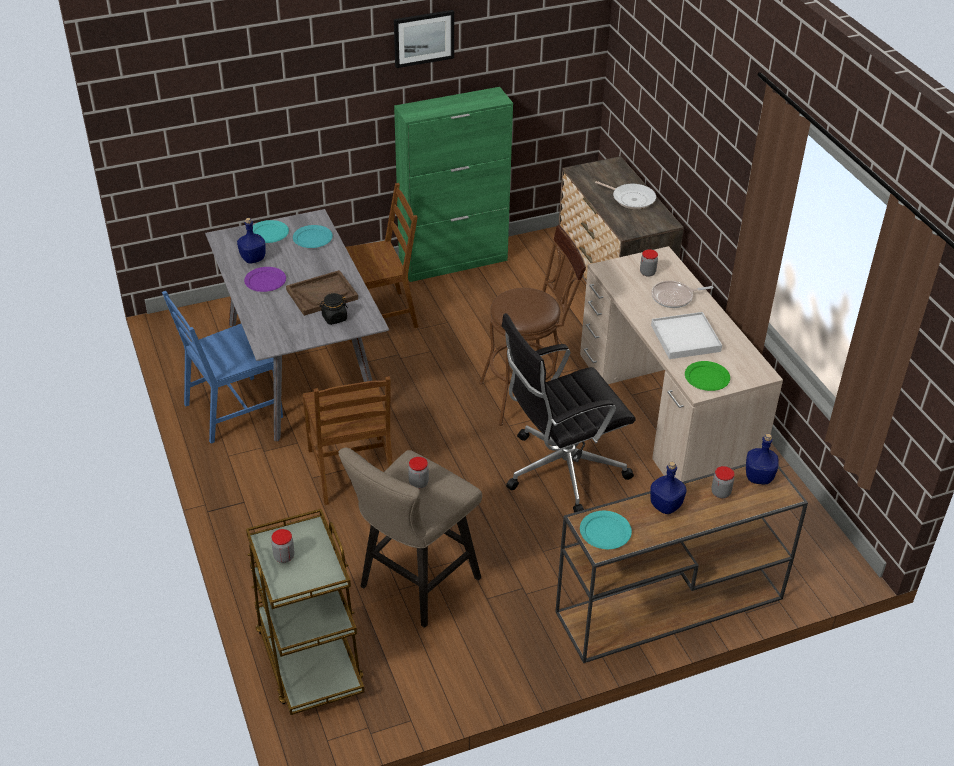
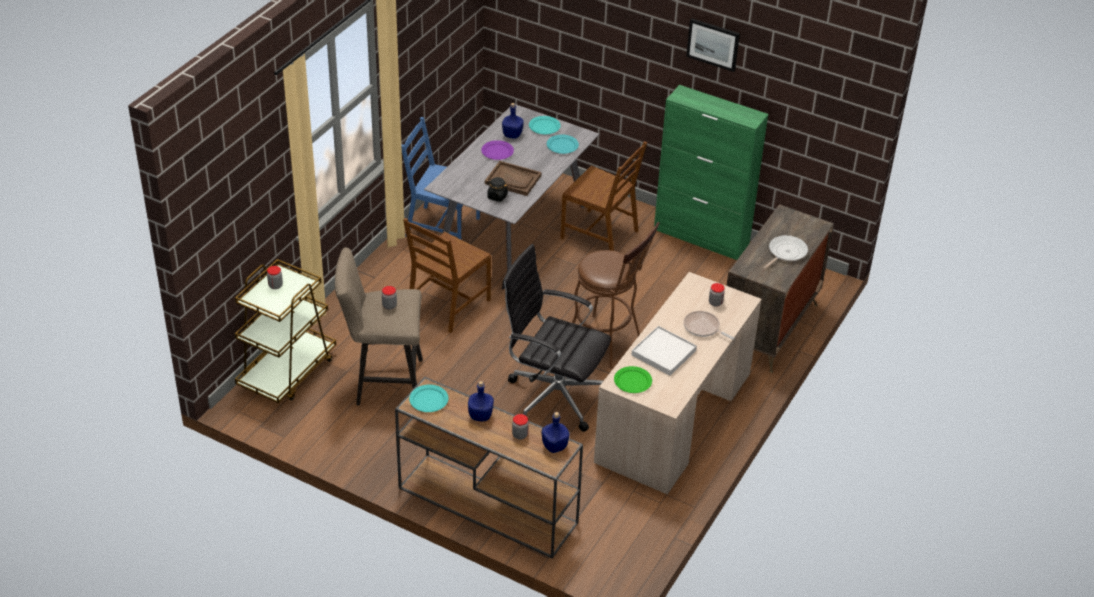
camera: 50 degrees right, 0 degrees up
frying pan [595,181,656,209] -> frying pan turned 135 degrees counterclockwise [763,235,808,269]

